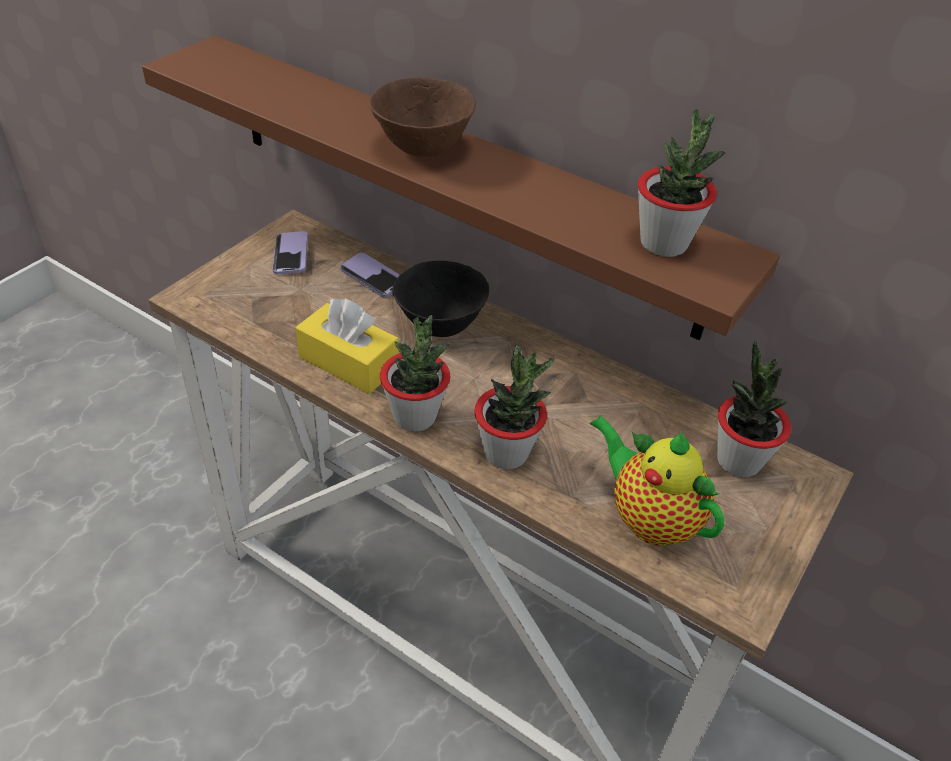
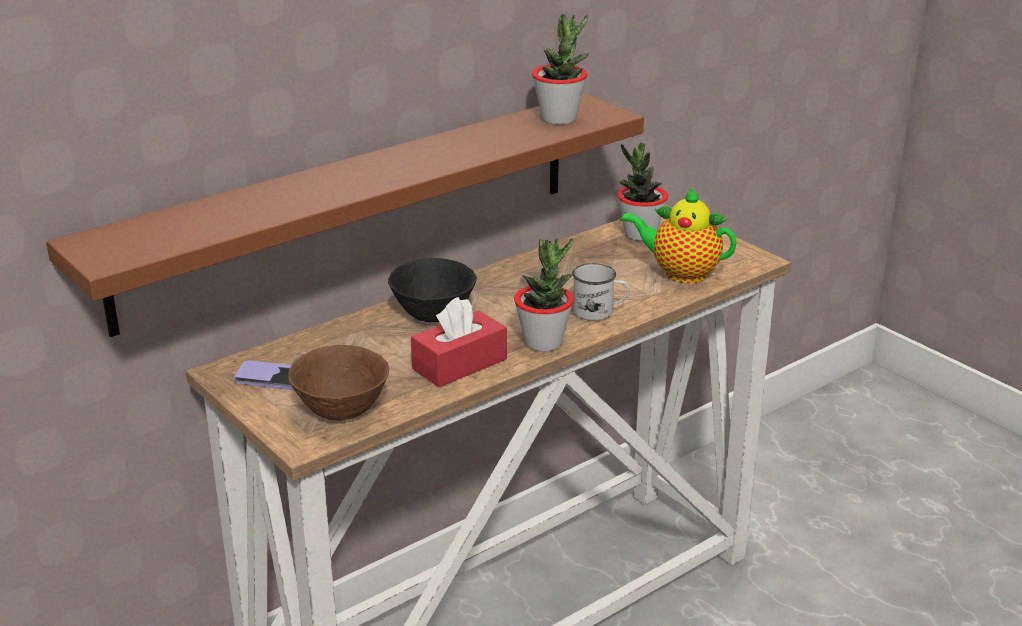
camera: 70 degrees left, 15 degrees down
yellow tissue box [295,299,399,394] -> red tissue box [411,297,507,387]
phone [340,253,400,297] -> none
brown bowl [369,77,476,157] -> brown bowl moved to [288,345,389,421]
potted plant [474,345,554,469] -> white mug [572,263,630,321]
teapot [590,415,724,546] -> teapot turned 45 degrees clockwise [620,187,737,284]

